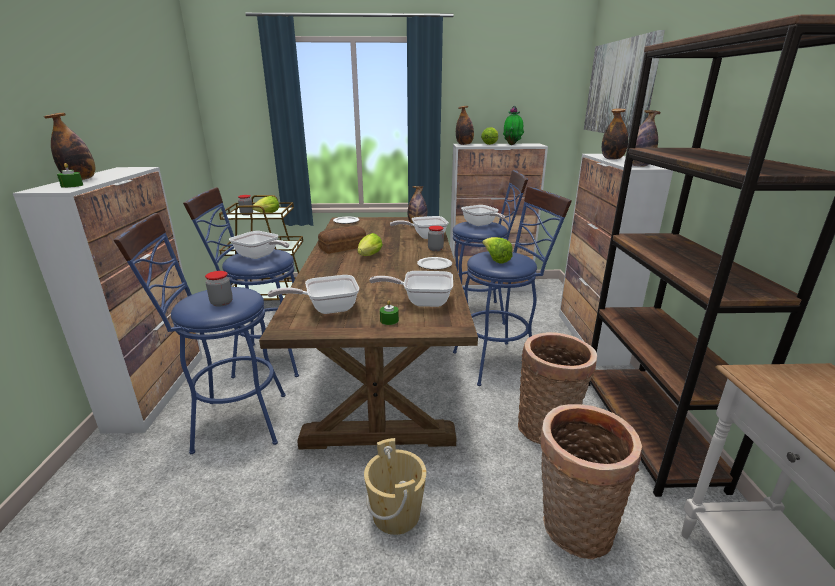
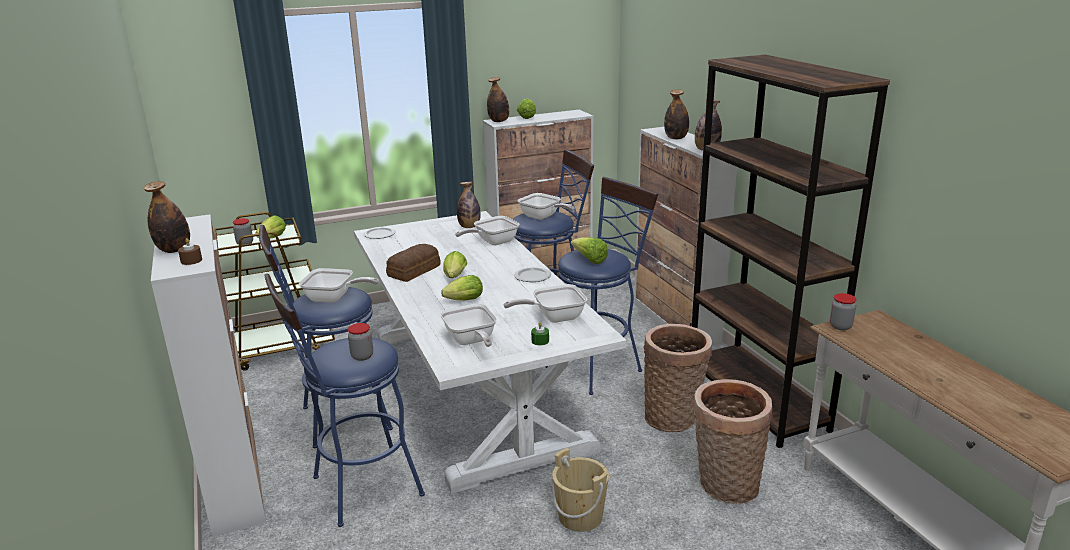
camera: 20 degrees left, 0 degrees up
green candle [57,163,83,188] -> brown candle [178,238,202,265]
brown dining table [259,217,478,449] -> white dining table [354,211,626,494]
frying pan [268,275,359,314] -> frying pan turned 75 degrees counterclockwise [440,303,497,347]
jar [428,226,444,251] -> jar moved to [830,293,856,330]
potted plant [503,106,524,145] -> none
picture [584,30,665,138] -> none
none -> lettuce [441,275,483,301]

